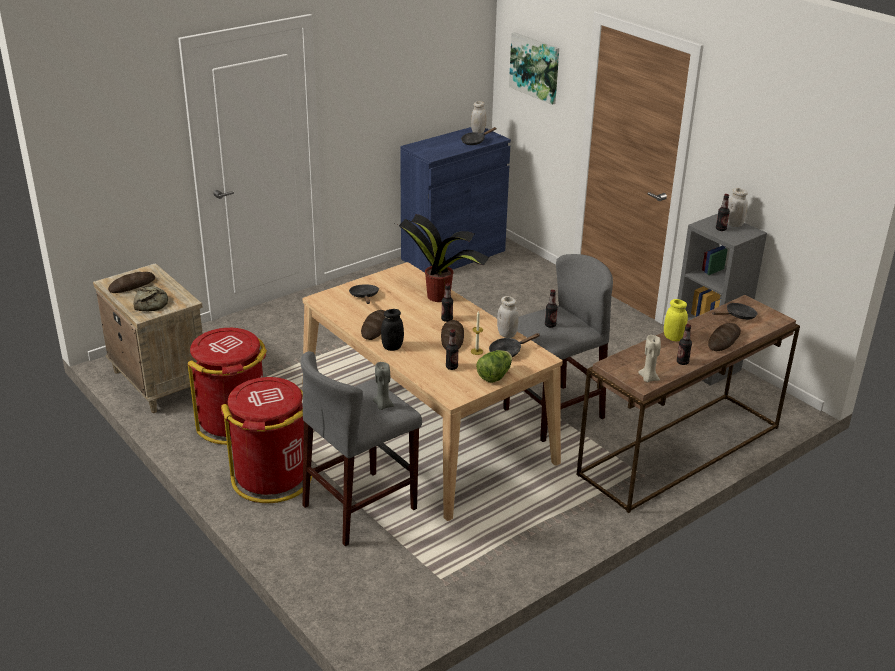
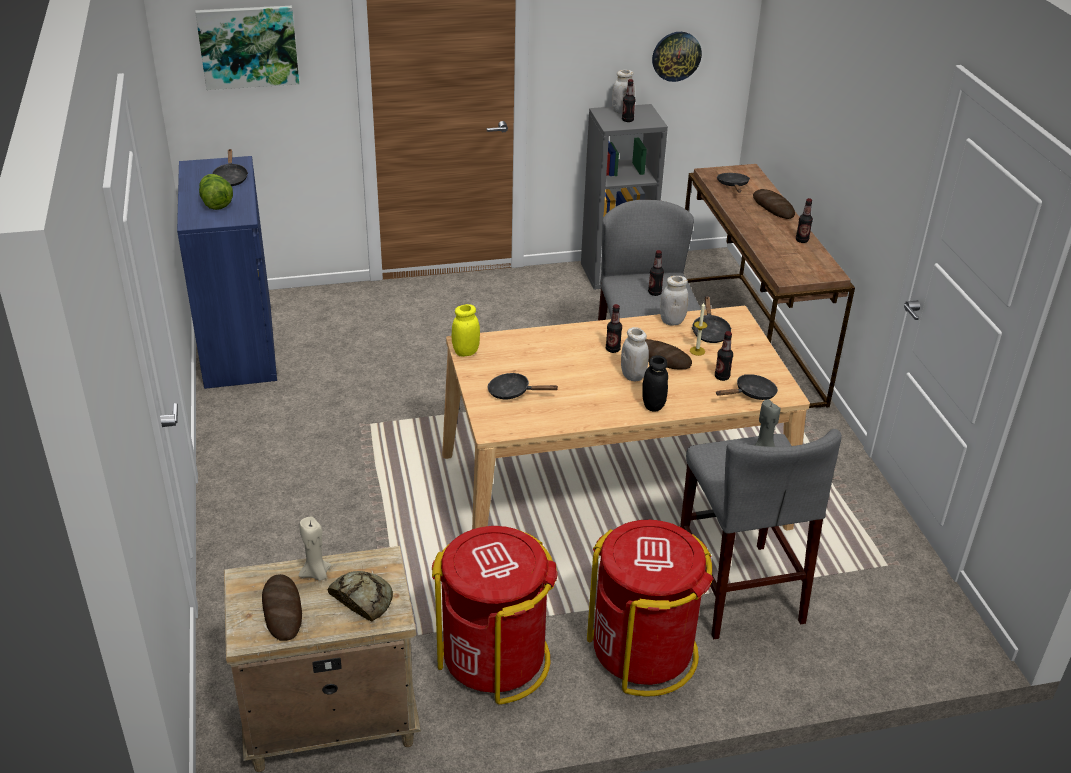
camera: 65 degrees left, 5 degrees up
bread [361,310,385,340] -> none
potted plant [398,214,490,302] -> none
white jar [471,101,487,133] -> white jar moved to [621,327,649,381]
lettuce [476,350,512,383] -> lettuce moved to [199,174,233,210]
beige candle [638,335,661,382] -> beige candle moved to [299,516,332,581]
yellow jar [664,299,688,341] -> yellow jar moved to [452,304,480,357]
none -> wall clock [652,32,702,82]
none -> black frying pan [716,374,778,400]

